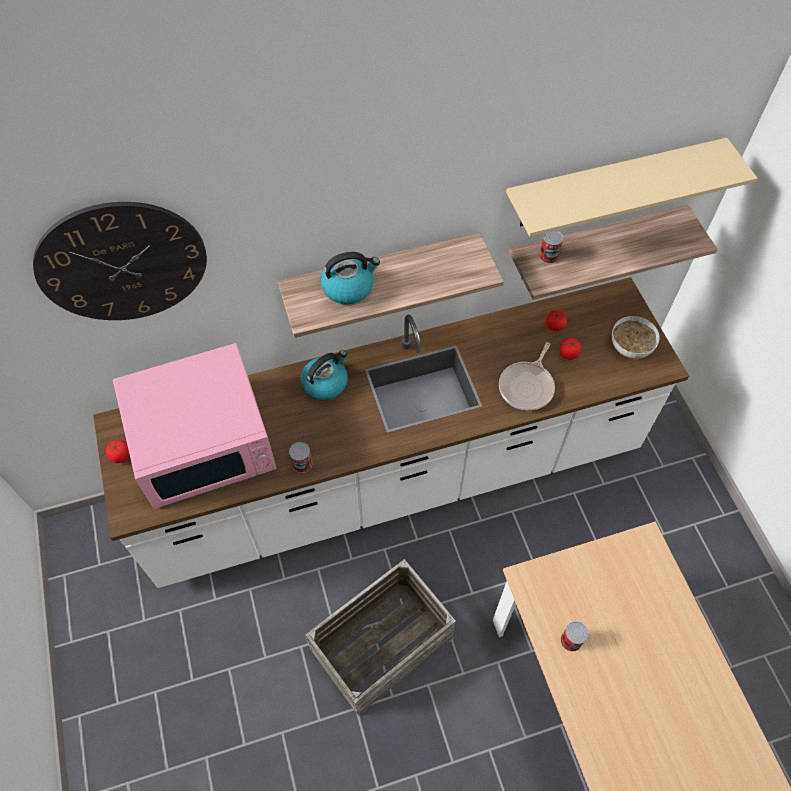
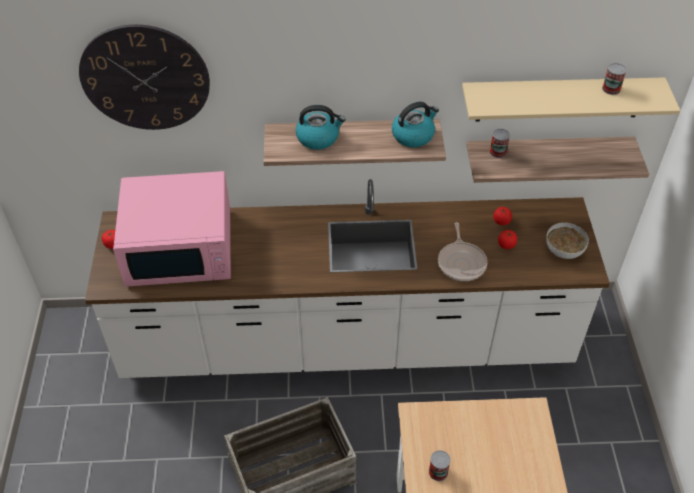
camera: 15 degrees right, 10 degrees down
can [289,442,312,473] -> can moved to [602,63,627,95]
kettle [301,350,348,400] -> kettle moved to [392,102,439,148]
frying pan [499,342,555,411] -> frying pan turned 45 degrees counterclockwise [438,222,487,281]

